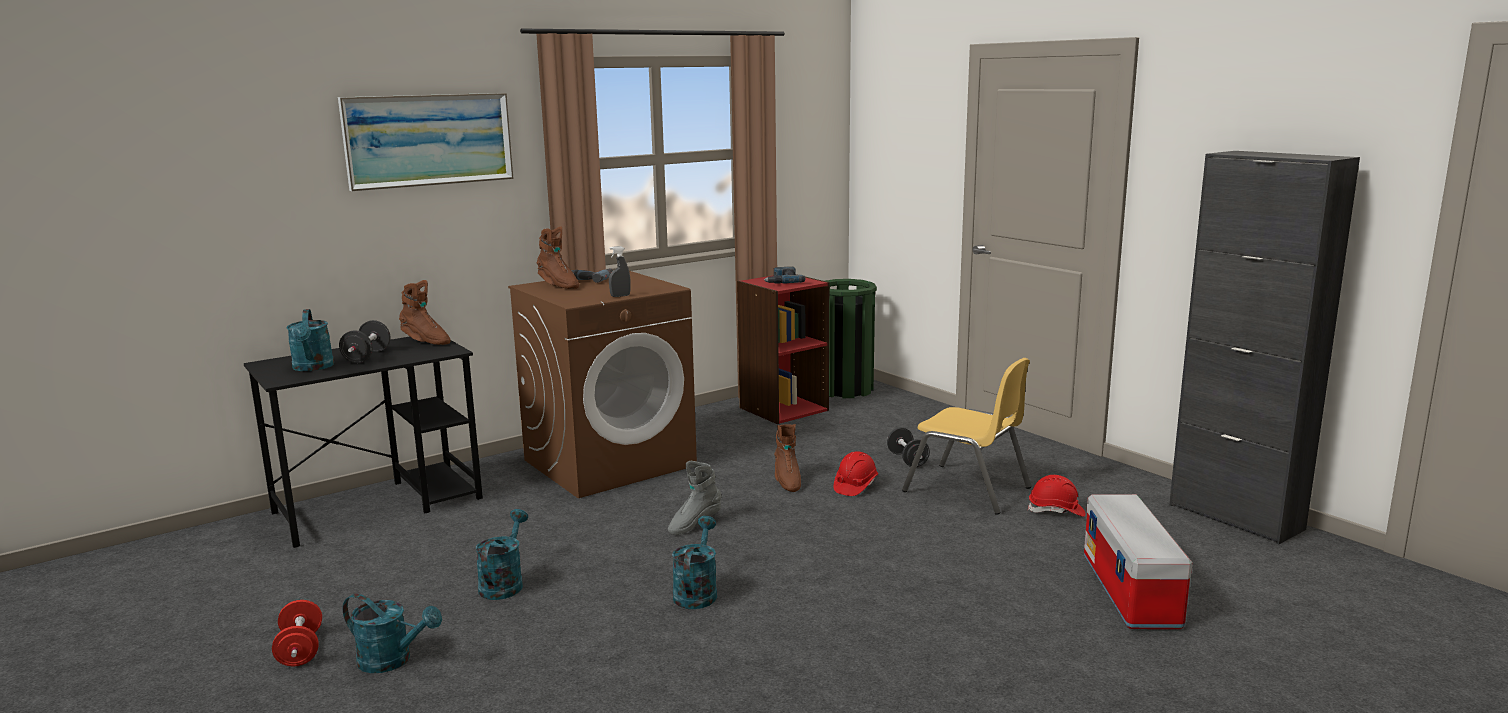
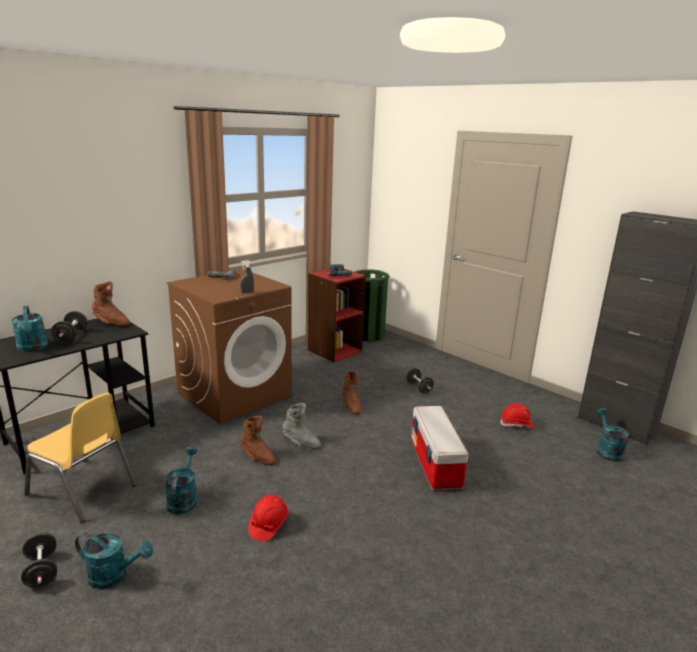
camera: 10 degrees left, 5 degrees up
red dumbbell [272,600,322,667] -> black dumbbell [21,533,57,587]
picture [338,93,514,191] -> none
brown boot [537,227,579,289] -> brown boot moved to [240,416,276,465]
grey boot [668,461,722,535] -> grey boot turned 105 degrees counterclockwise [283,403,321,448]
turquoise watering can [672,516,717,609] -> turquoise watering can moved to [597,408,629,462]
red hard hat [834,451,878,496] -> red hard hat moved to [248,495,289,541]
yellow chair [902,358,1031,515] -> yellow chair moved to [24,393,137,522]
storage box [1084,494,1192,629] -> storage box moved to [411,406,469,491]

